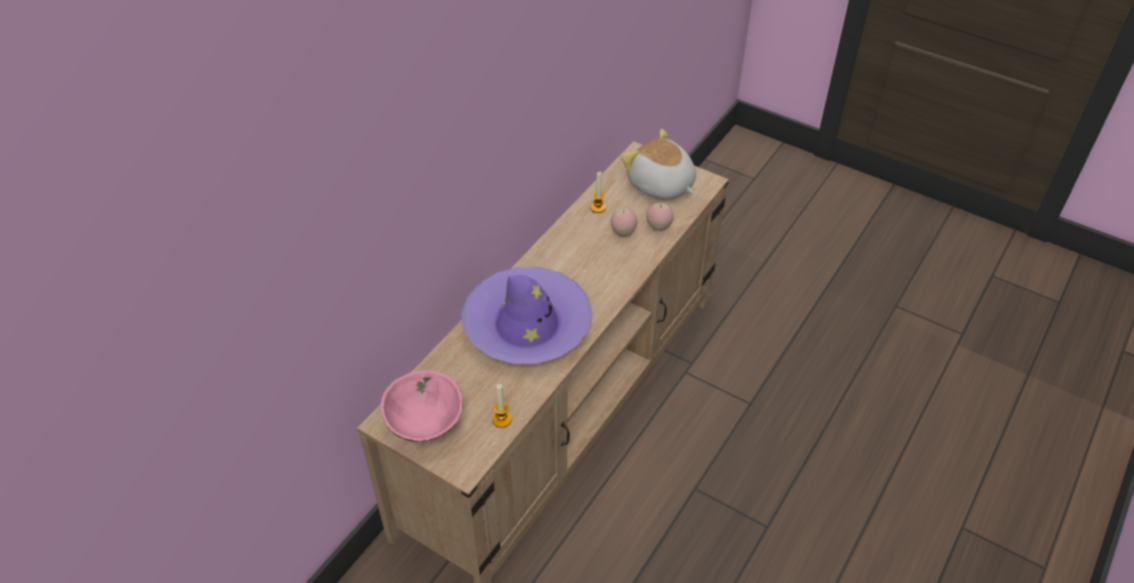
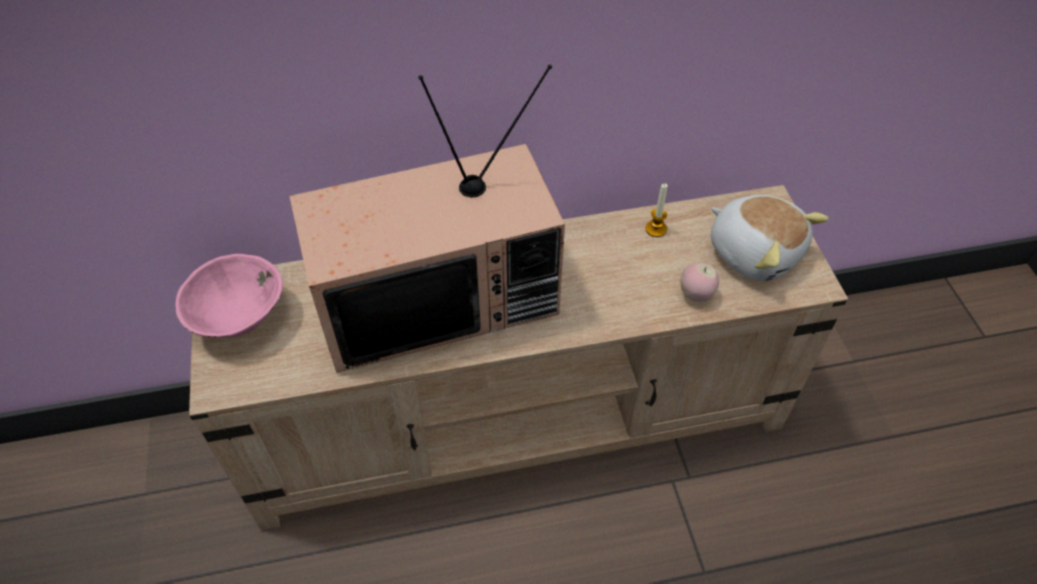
camera: 45 degrees right, 5 degrees up
purple hat [461,267,592,364] -> television [289,65,565,373]
candle [492,384,512,428] -> none
apple [611,208,637,236] -> none
plush toy [621,129,696,200] -> plush toy turned 135 degrees clockwise [711,195,829,282]

